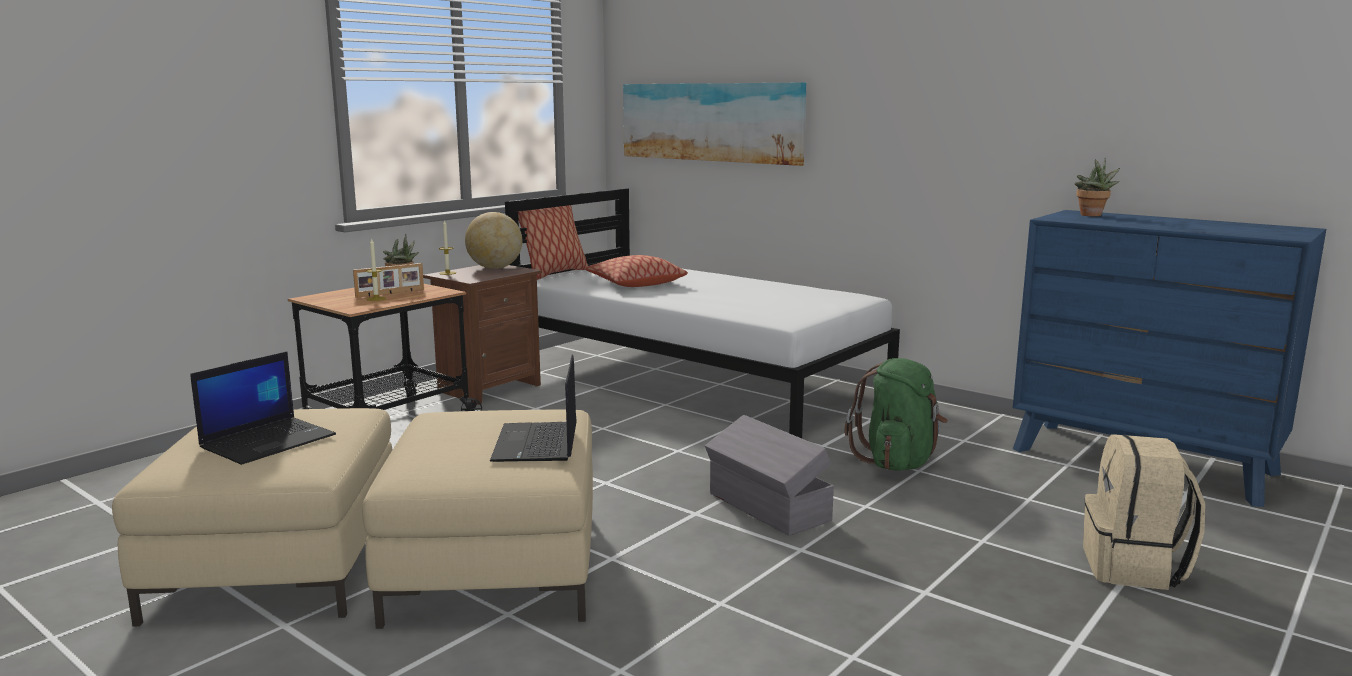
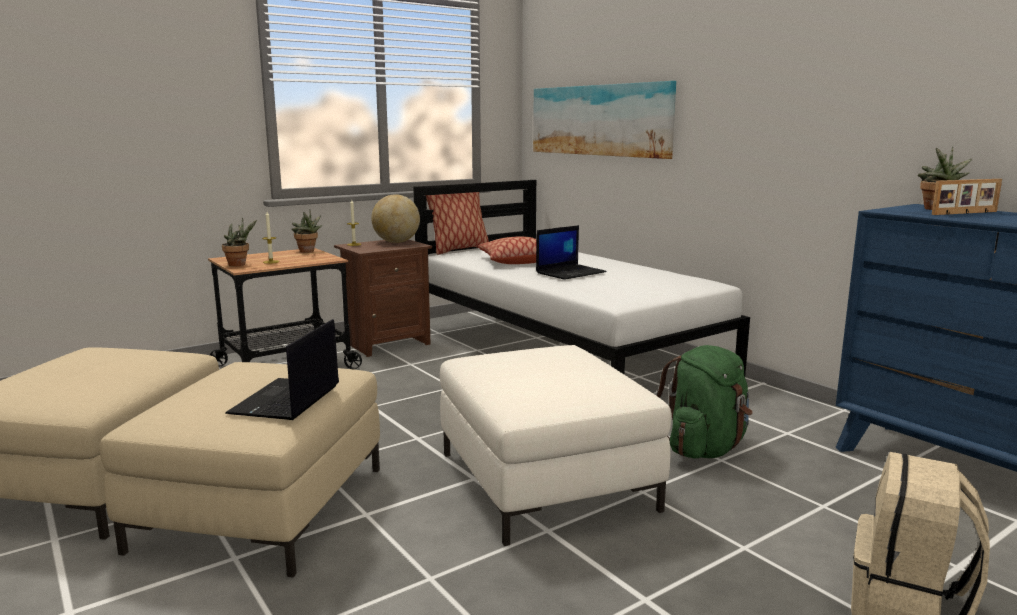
camera: 15 degrees right, 0 degrees up
laptop [190,352,336,465] -> laptop moved to [536,225,607,280]
picture frame [353,263,424,298] -> picture frame moved to [932,179,1002,215]
grey storage box [705,415,834,536] -> white ottoman [440,345,671,546]
none -> potted plant [222,218,257,266]

